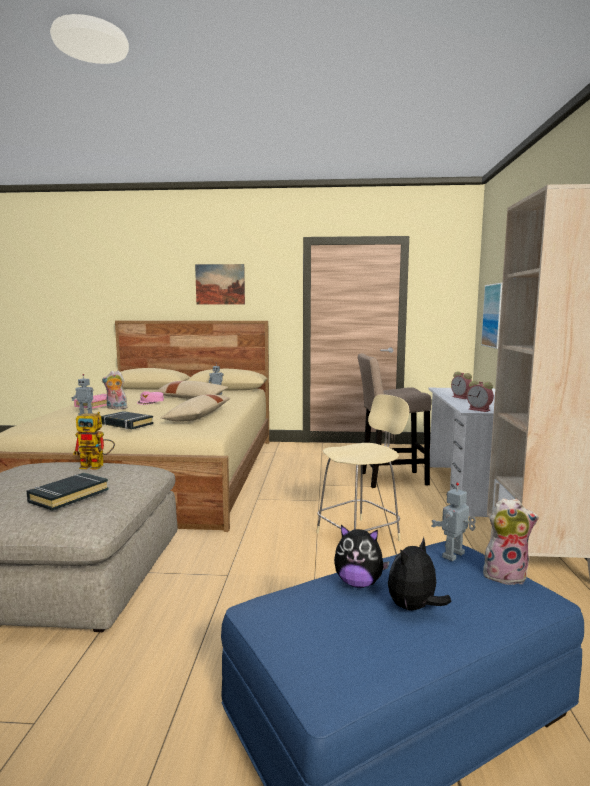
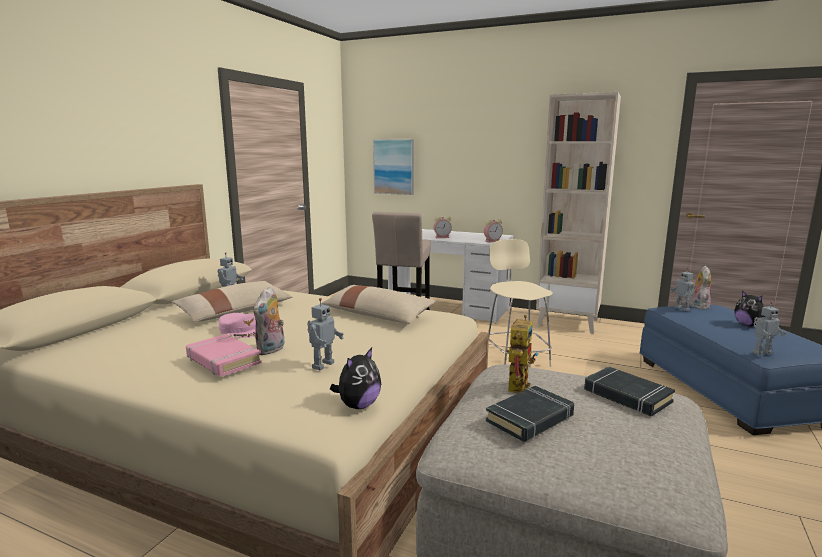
camera: 70 degrees left, 5 degrees up
black book [101,411,154,429] -> black book moved to [486,386,574,442]
picture [195,264,245,305] -> none
plush toy [334,525,390,588] -> plush toy moved to [330,348,381,409]
none -> toy robot [752,302,787,355]

